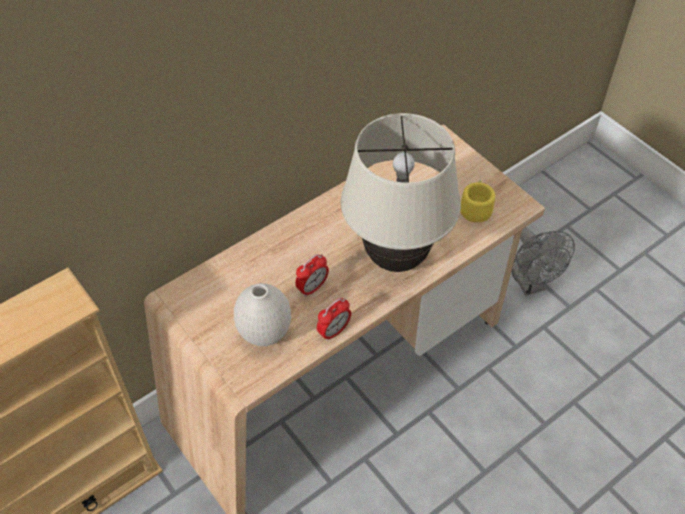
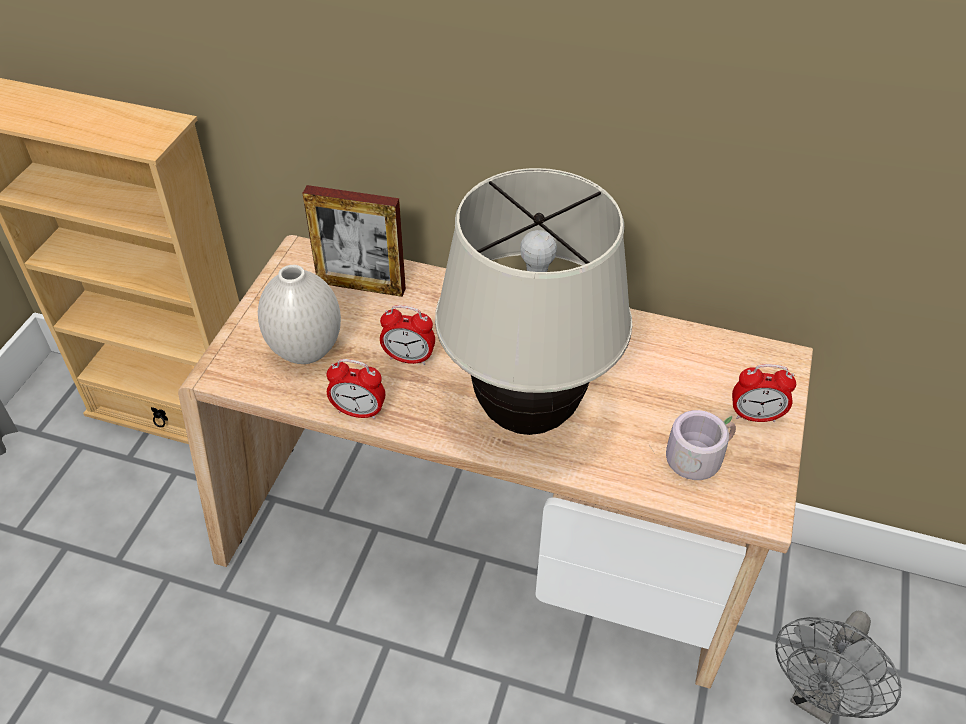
camera: 55 degrees right, 5 degrees down
yellow mug [460,177,495,223] -> grey mug [651,410,736,480]
none -> picture frame [302,185,406,297]
none -> alarm clock [732,364,796,422]

